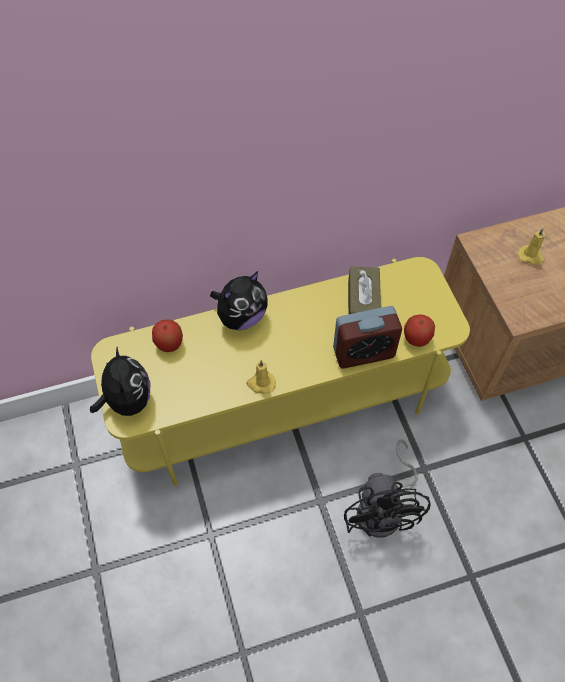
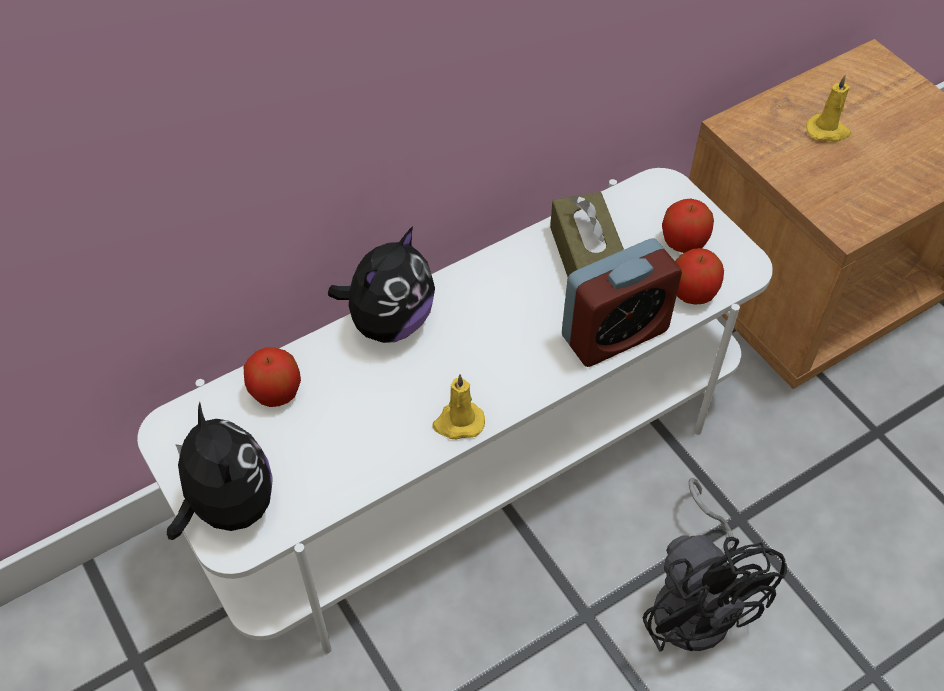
camera: 15 degrees left, 5 degrees down
yellow tv stand [91,257,470,486] -> white tv stand [137,168,773,654]
none -> apple [662,199,714,253]

